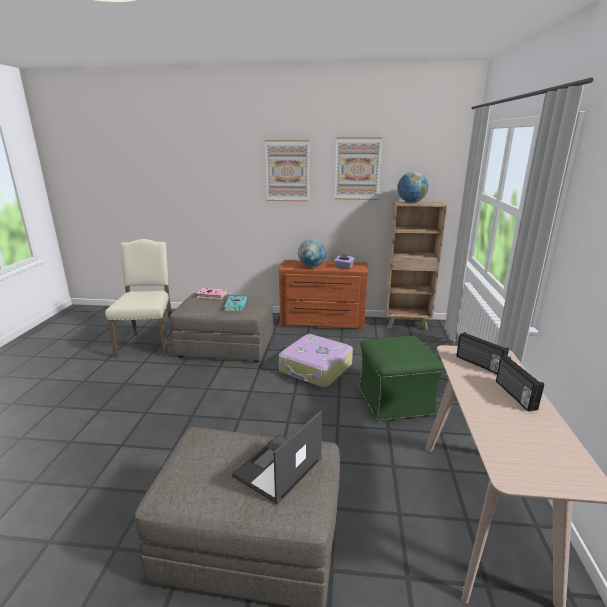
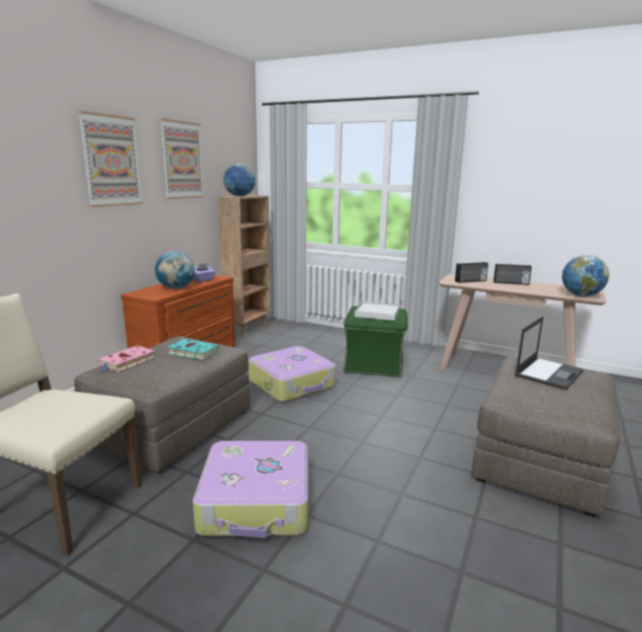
camera: 70 degrees left, 5 degrees down
laptop [232,410,322,505] -> laptop turned 105 degrees counterclockwise [515,316,584,390]
none -> suitcase [193,441,308,538]
none -> white tray [355,301,400,321]
none -> globe [562,255,609,297]

